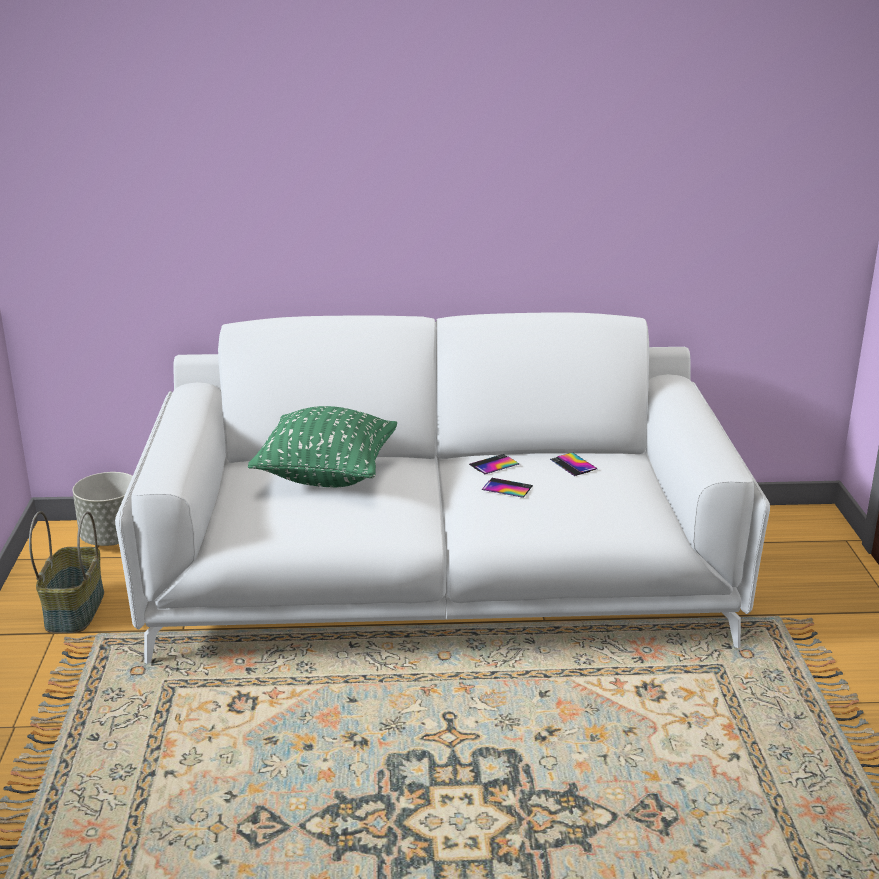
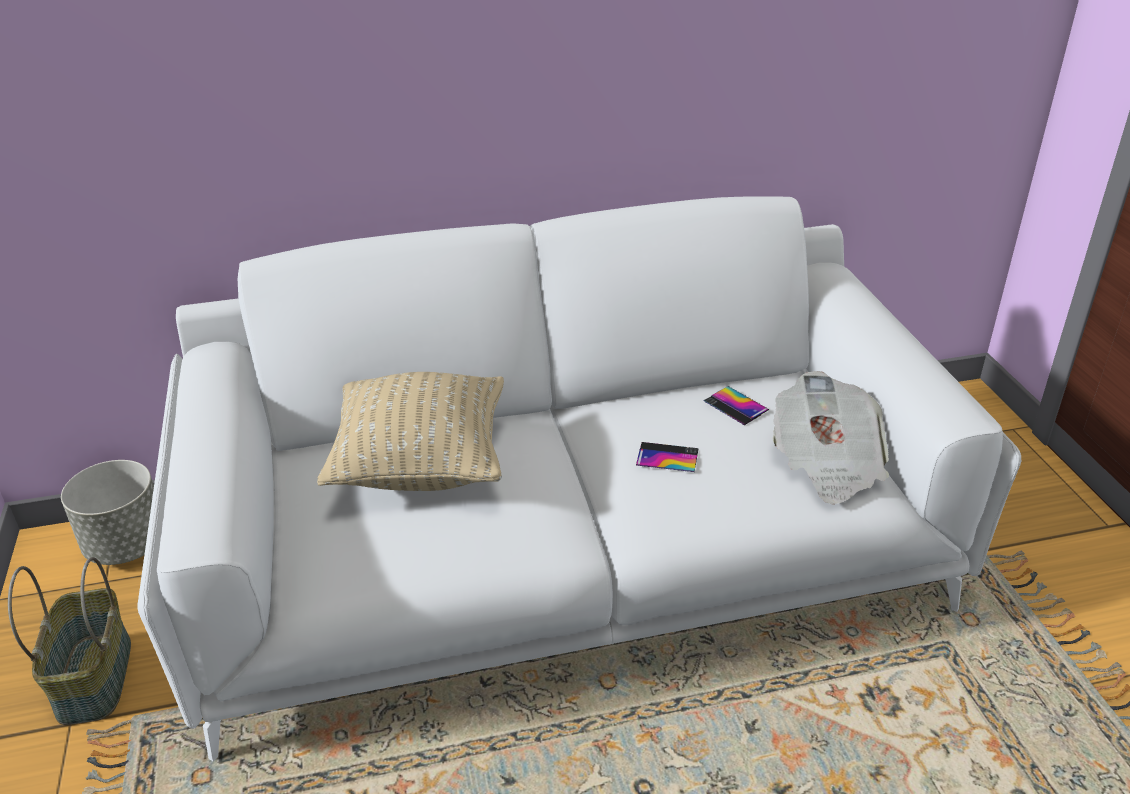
camera: 10 degrees left, 10 degrees up
green pillow [248,406,397,487] -> beige pillow [317,372,504,491]
phone [469,454,519,474] -> none
none -> newspaper [772,371,889,505]

